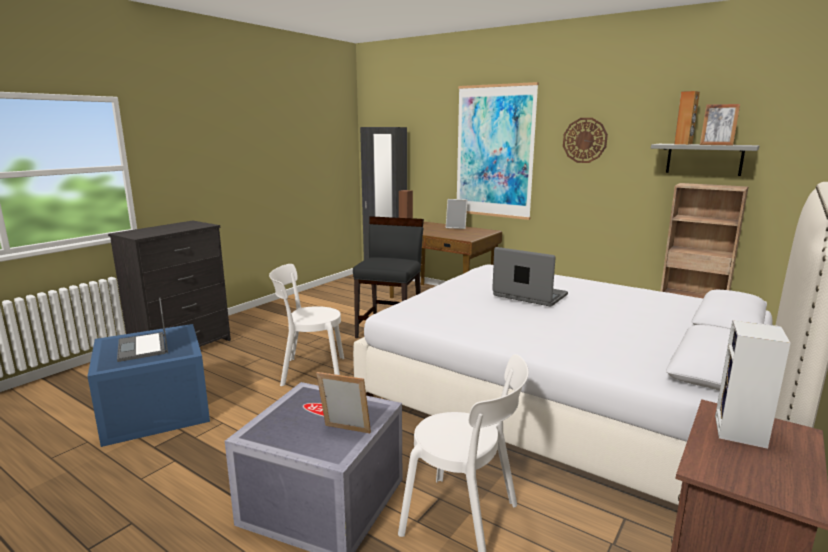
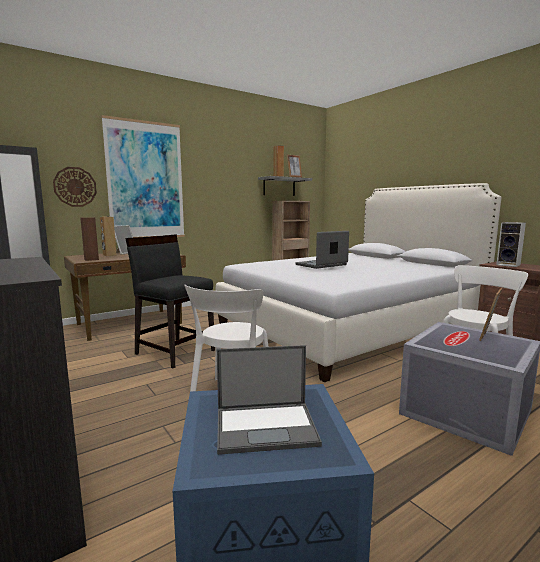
camera: 70 degrees left, 5 degrees down
wall clock [563,118,608,163] -> wall clock moved to [53,167,97,207]
none -> brown speaker [100,217,117,256]

